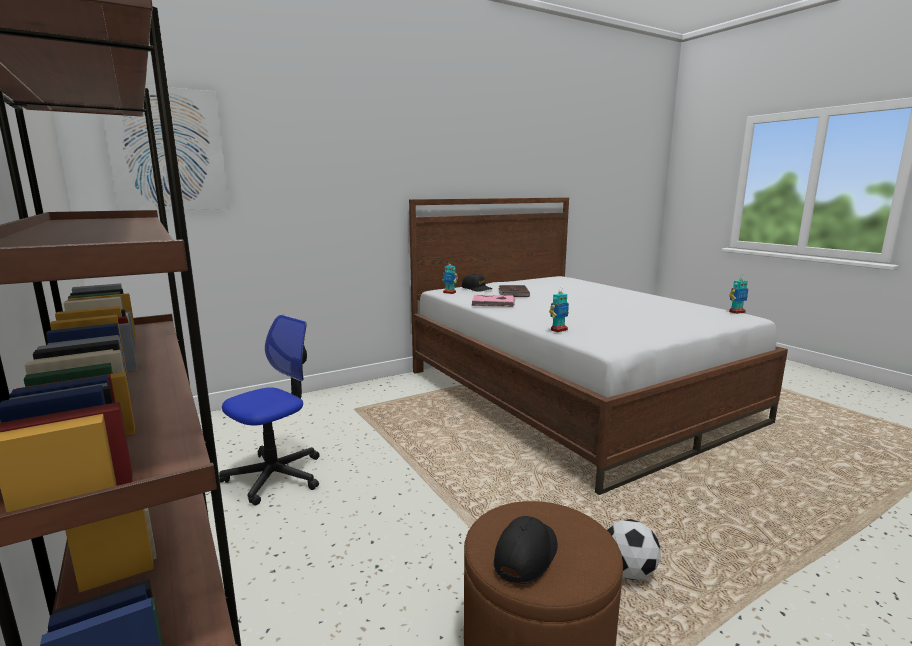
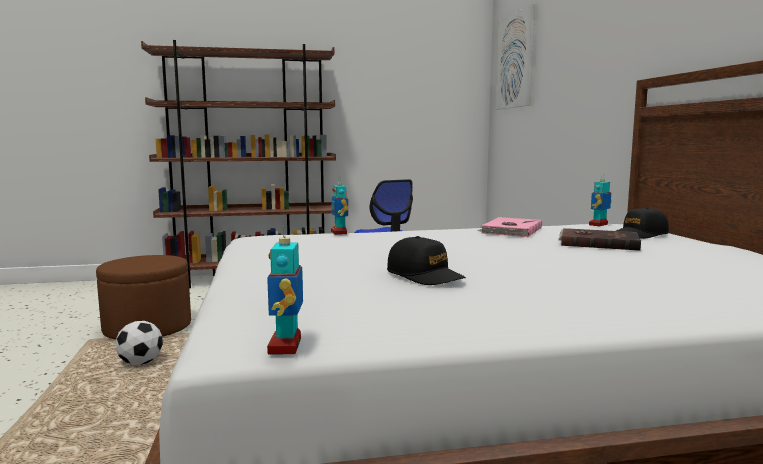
camera: 110 degrees right, 5 degrees down
black cap [494,516,558,584] -> black cap moved to [387,236,466,285]

